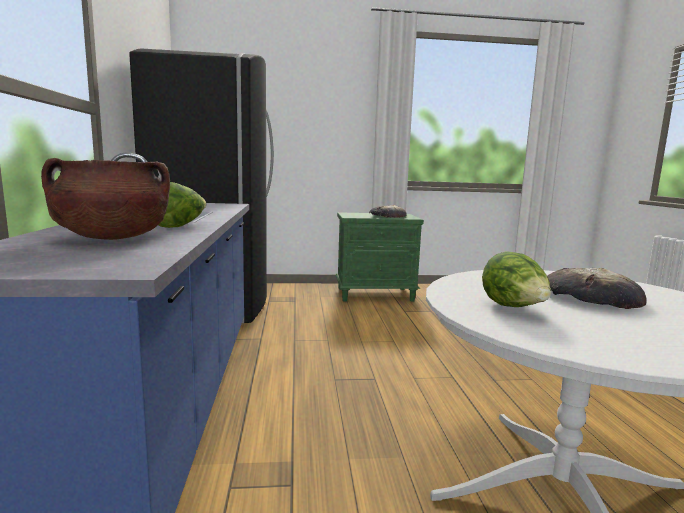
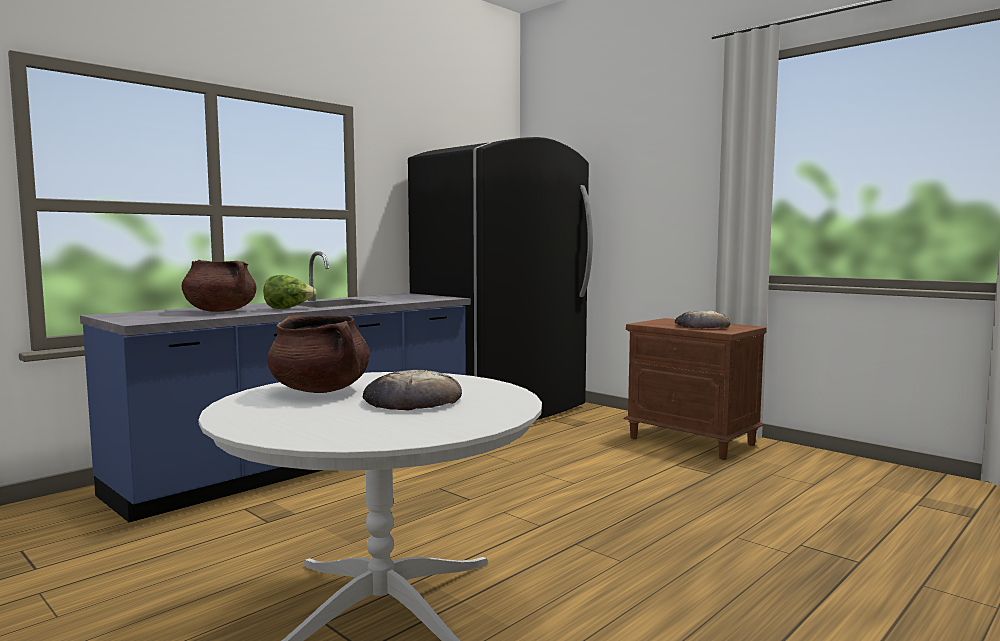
camera: 50 degrees right, 5 degrees down
green nightstand [336,212,424,302] -> brown nightstand [623,318,767,460]
lettuce [482,252,551,307] -> brown cooking pot [267,315,370,393]

